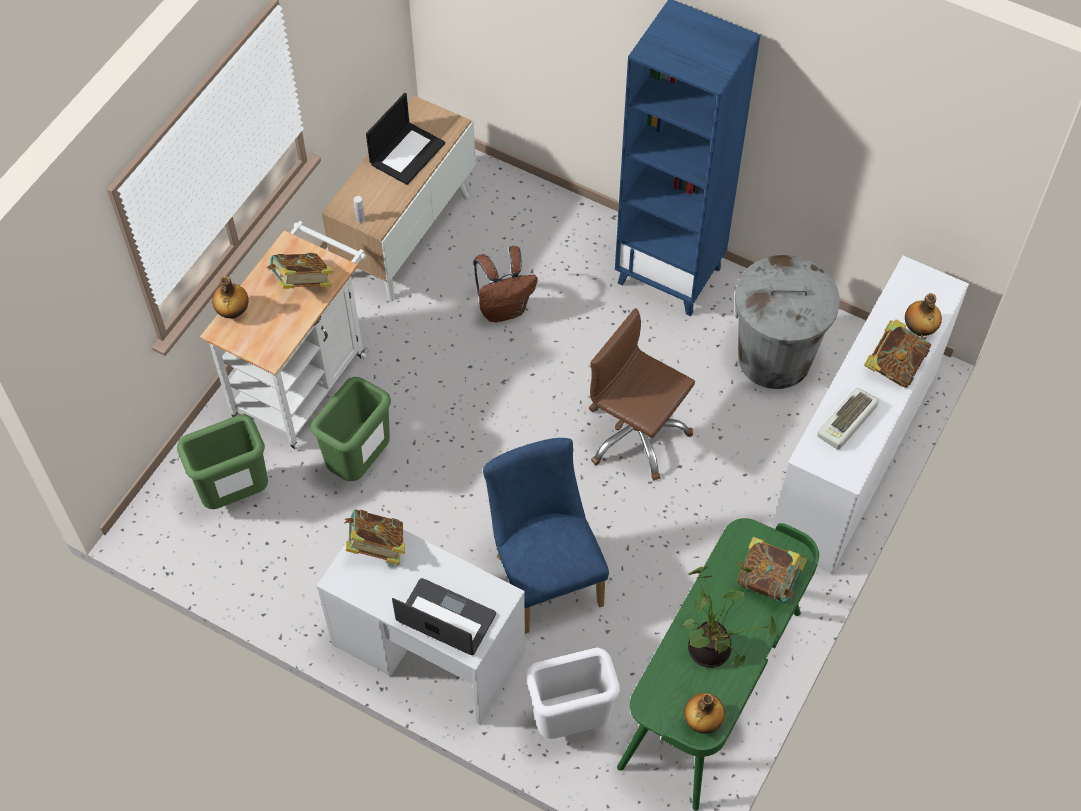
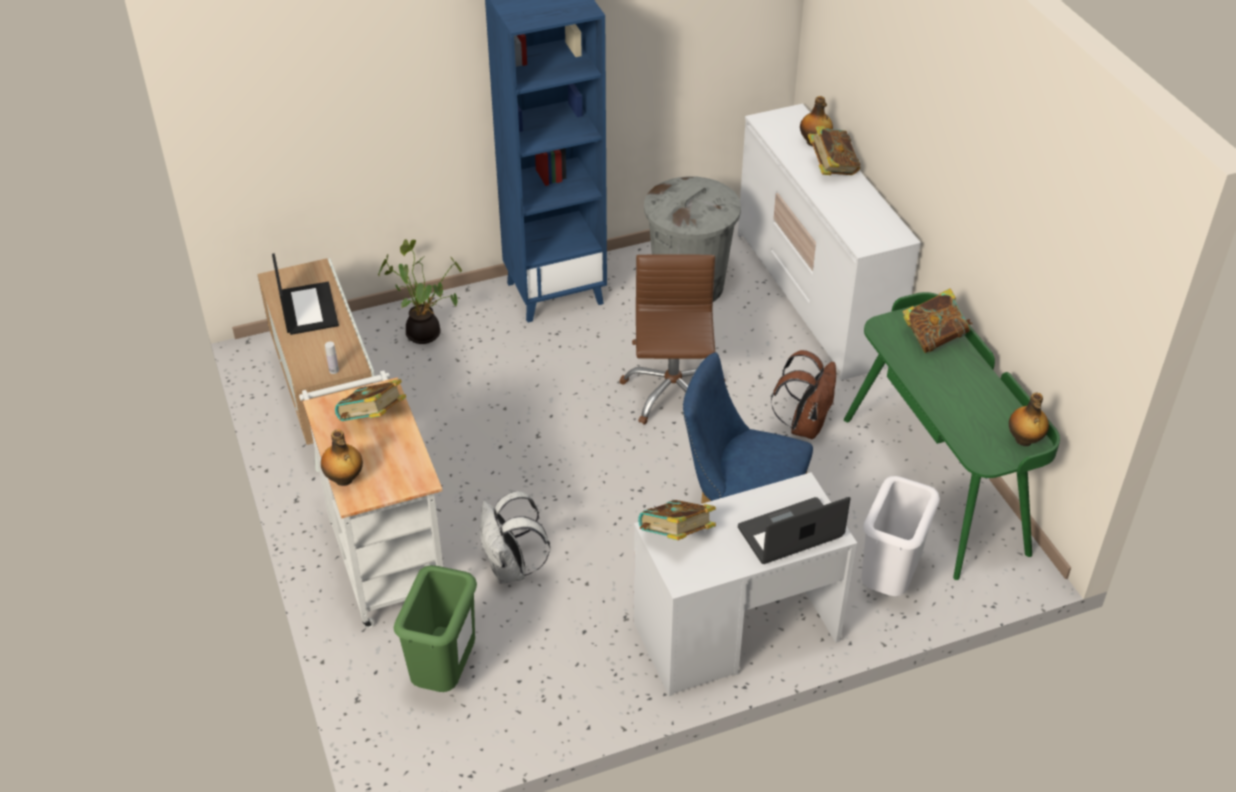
camera: 50 degrees left, 15 degrees down
green trash can [311,377,391,481] -> white backpack [480,491,550,584]
brown backpack [473,246,538,322] -> brown backpack moved to [771,350,836,439]
brown office chair [589,308,695,481] -> brown office chair turned 105 degrees clockwise [619,254,726,425]
potted plant [683,561,776,669] -> potted plant moved to [378,239,462,344]
keyboard [817,388,879,450] -> none

